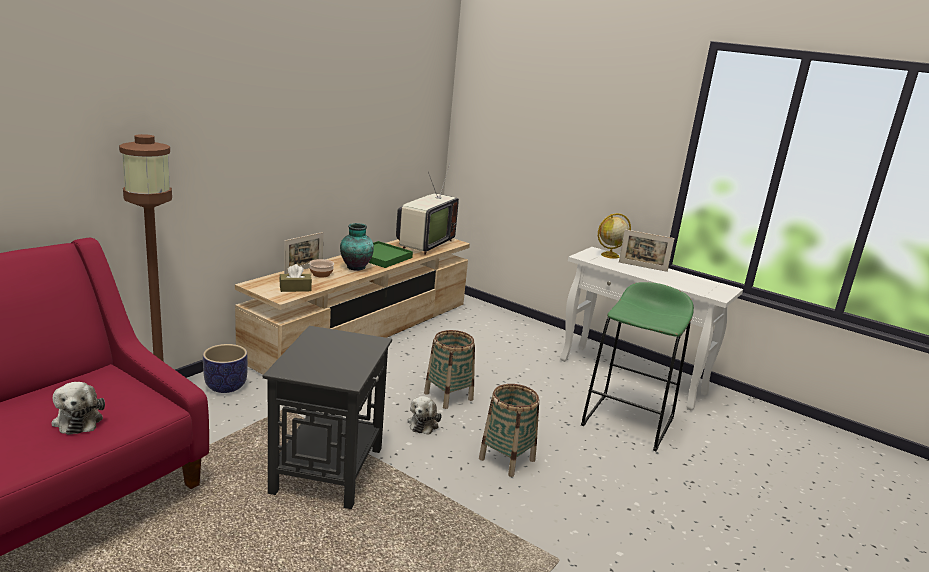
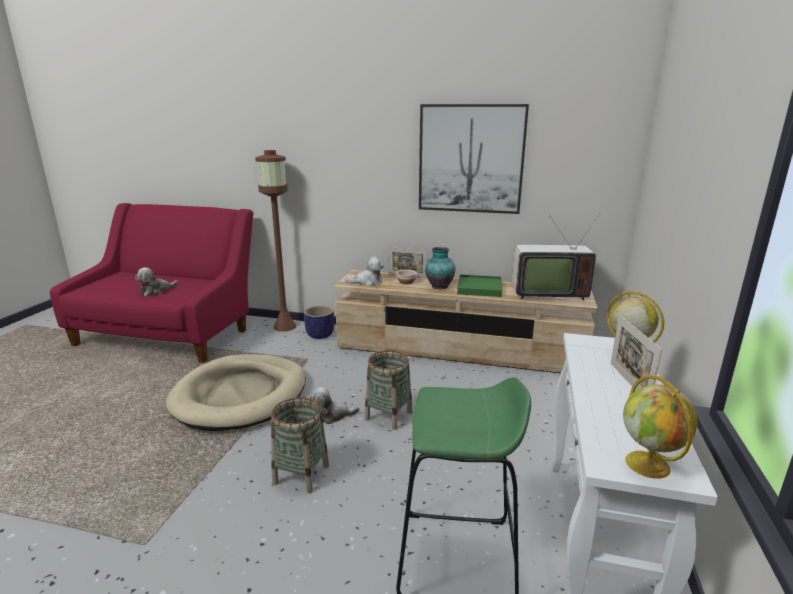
camera: 70 degrees right, 0 degrees up
black side table [263,326,392,509] -> beige dog bed [166,354,306,431]
brown tissue box [279,264,312,292] -> plush toy [345,257,384,286]
none -> picture [419,104,529,214]
none -> globe [623,375,698,479]

